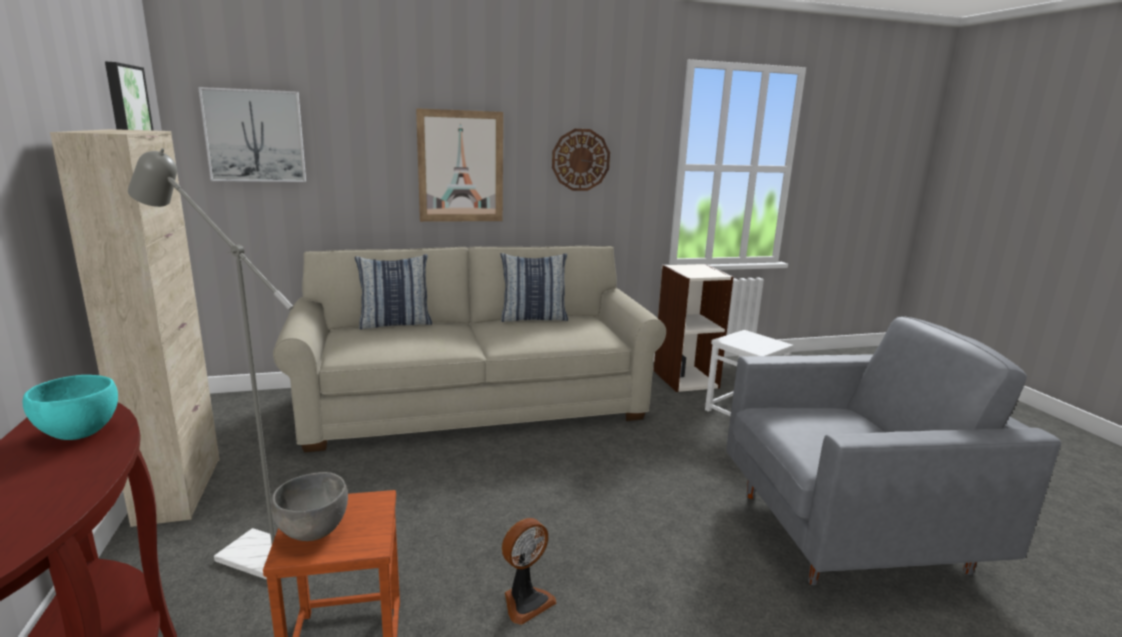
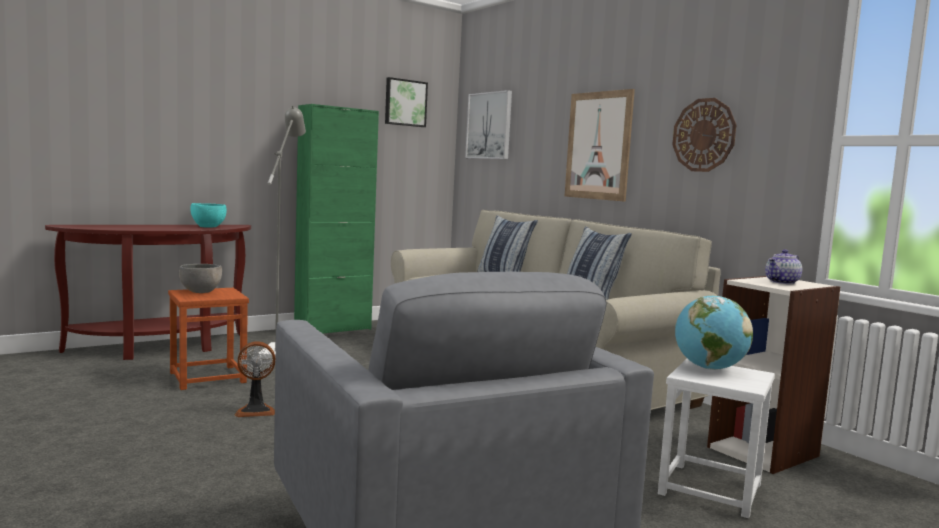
camera: 70 degrees right, 10 degrees down
beige cabinet [50,129,220,527] -> green cabinet [294,104,379,333]
fan [502,518,556,625] -> fan turned 45 degrees counterclockwise [234,341,275,417]
none -> globe [675,296,753,370]
none -> teapot [765,249,802,284]

